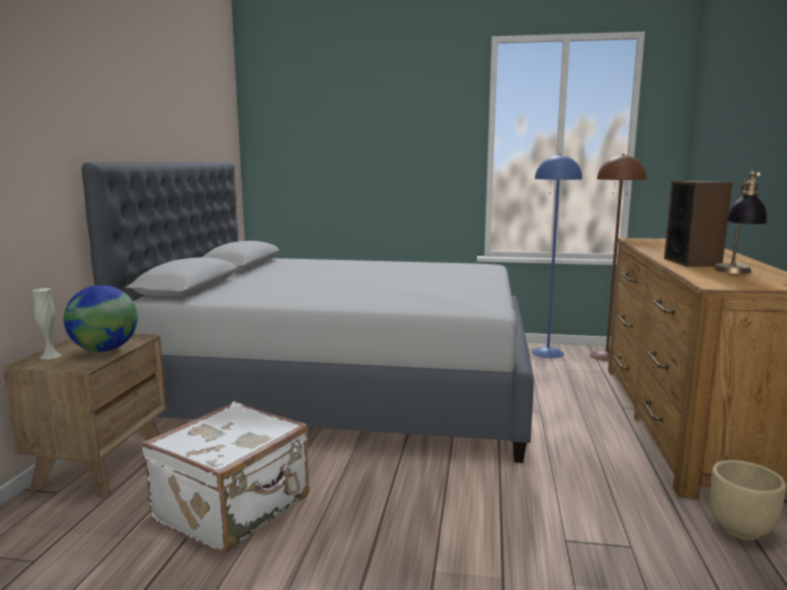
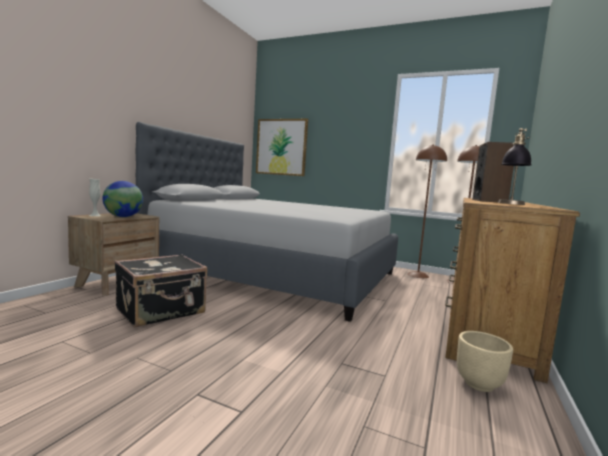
camera: 15 degrees right, 5 degrees down
white suitcase [141,401,309,554] -> black suitcase [114,254,207,328]
blue floor lamp [532,154,582,358] -> brown floor lamp [407,144,447,278]
none -> picture [256,119,308,176]

